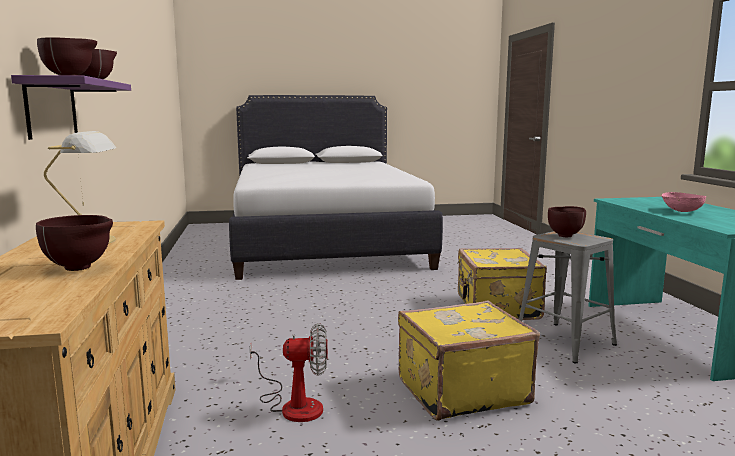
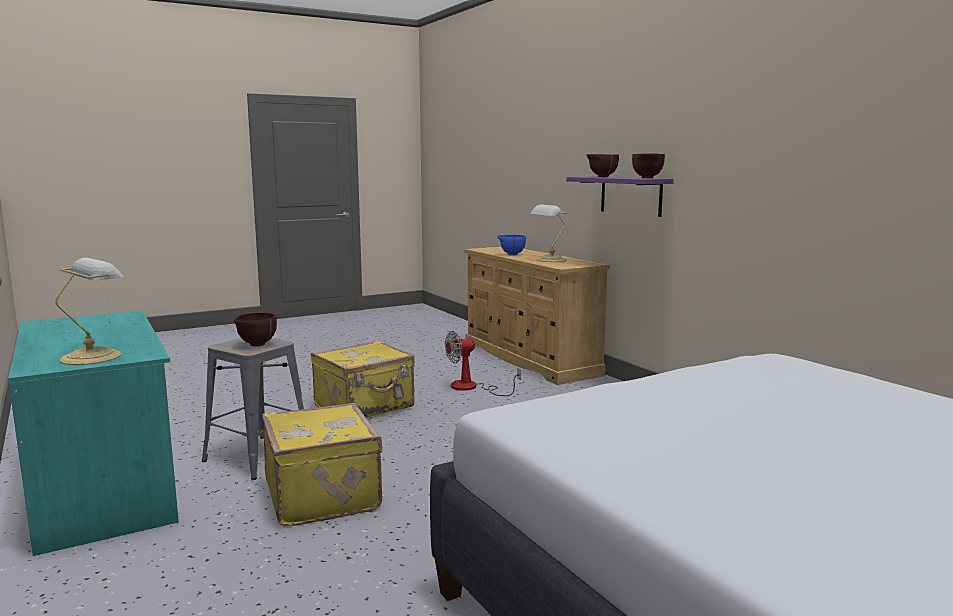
camera: 160 degrees right, 0 degrees up
brown bowl [36,215,113,271] -> blue bowl [497,235,526,256]
pink bowl [661,192,706,212] -> none
none -> table lamp [55,258,124,365]

